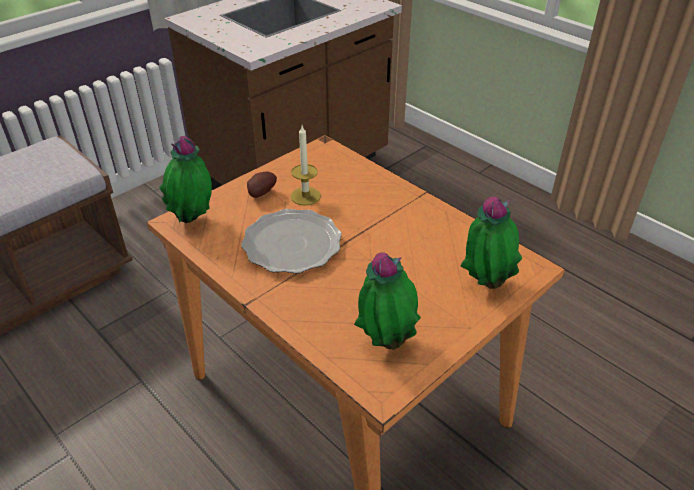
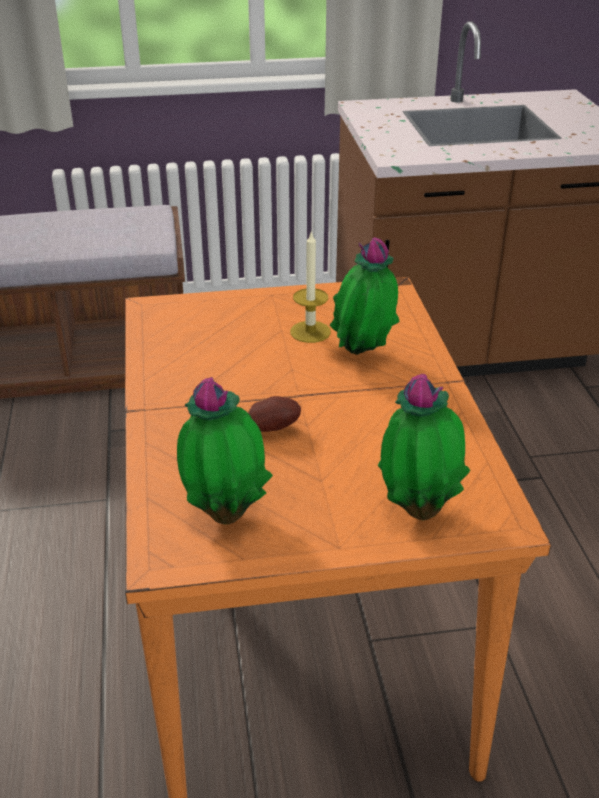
camera: 35 degrees right, 5 degrees down
potted plant [159,136,212,223] -> potted plant moved to [330,237,399,355]
plate [241,209,342,274] -> none
potato [247,171,277,198] -> potato moved to [248,396,301,432]

